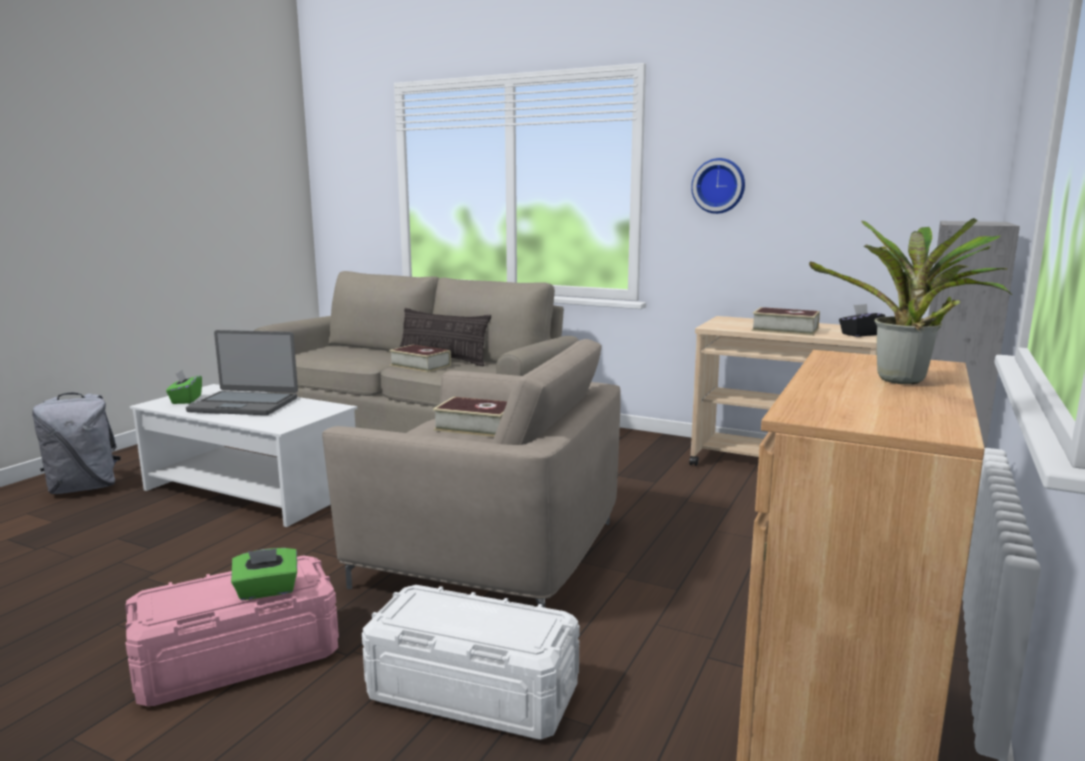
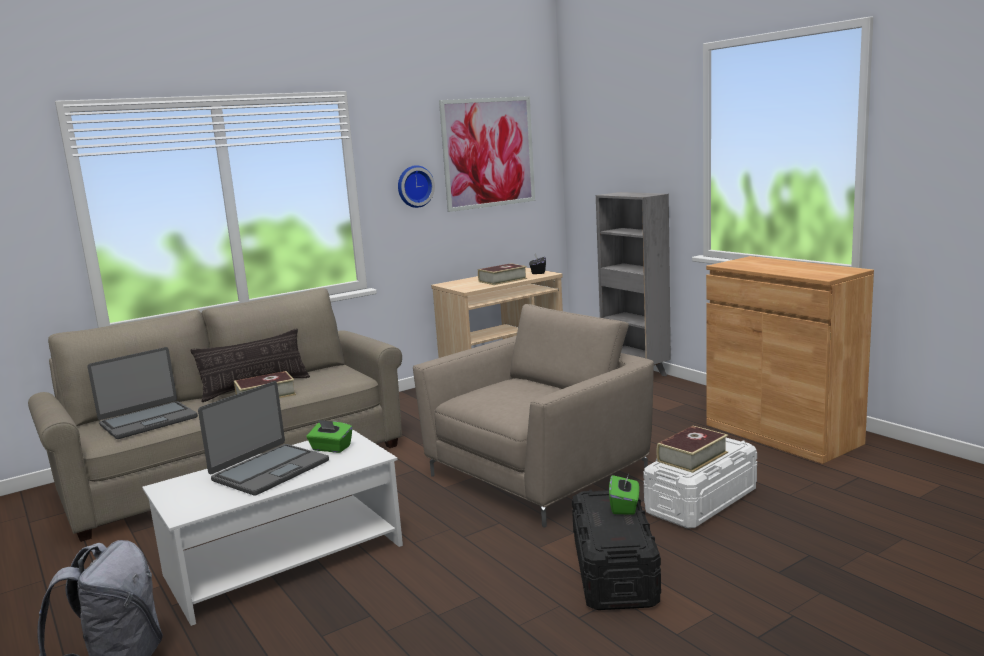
camera: 60 degrees left, 0 degrees up
pink storage box [125,555,339,706] -> black storage box [572,490,661,610]
green tissue box [166,370,202,404] -> green tissue box moved to [306,420,353,453]
book [433,397,507,437] -> book moved to [656,426,728,473]
potted plant [809,218,1012,384] -> none
none -> laptop [87,347,198,439]
none -> picture [439,96,535,212]

